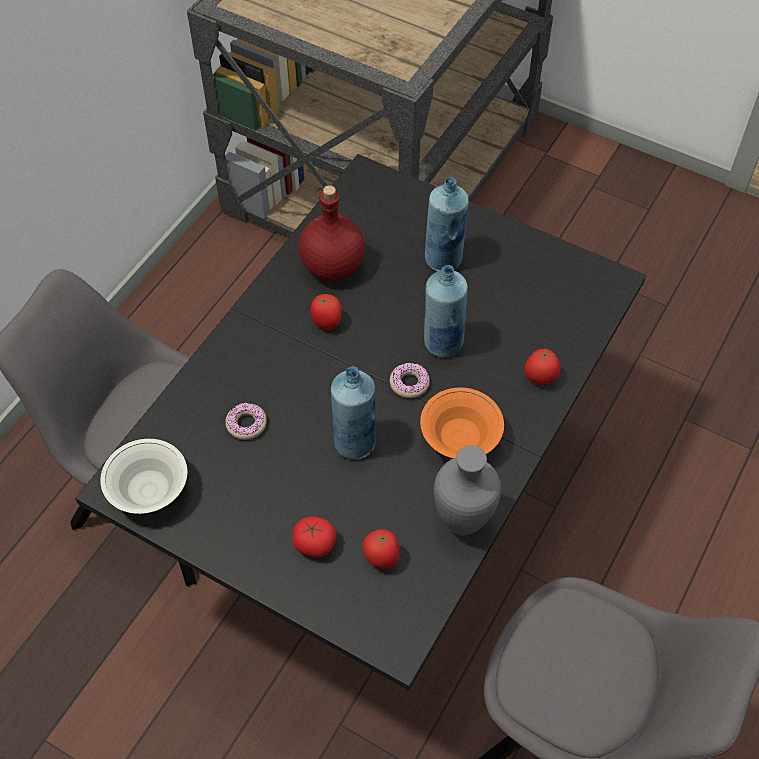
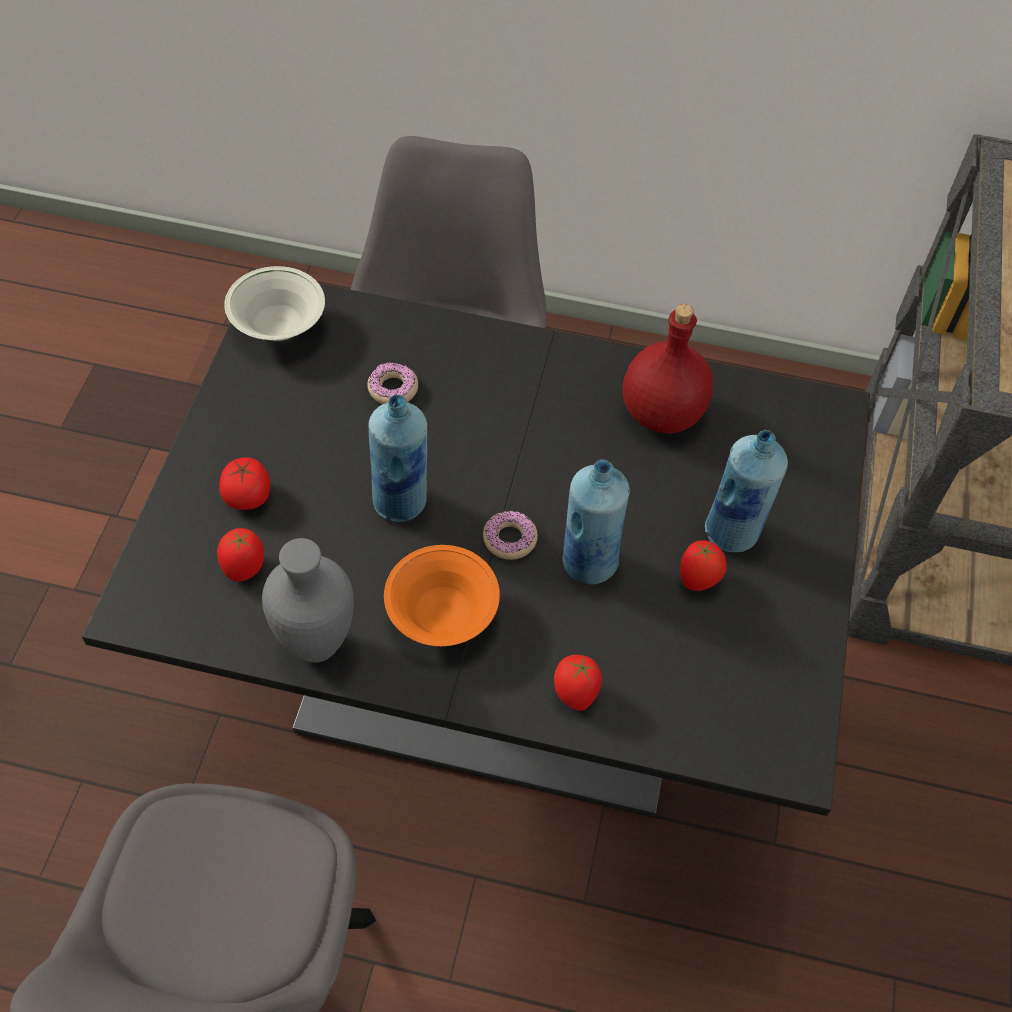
camera: 70 degrees right, 0 degrees up
tomato [310,294,342,330] -> tomato moved to [680,540,727,591]

